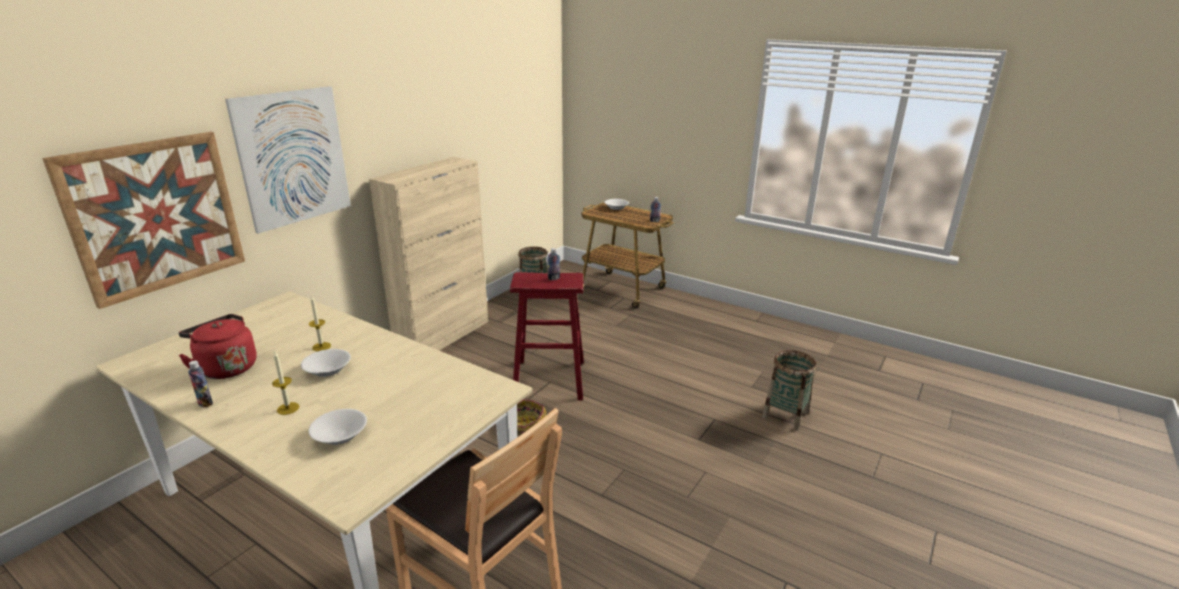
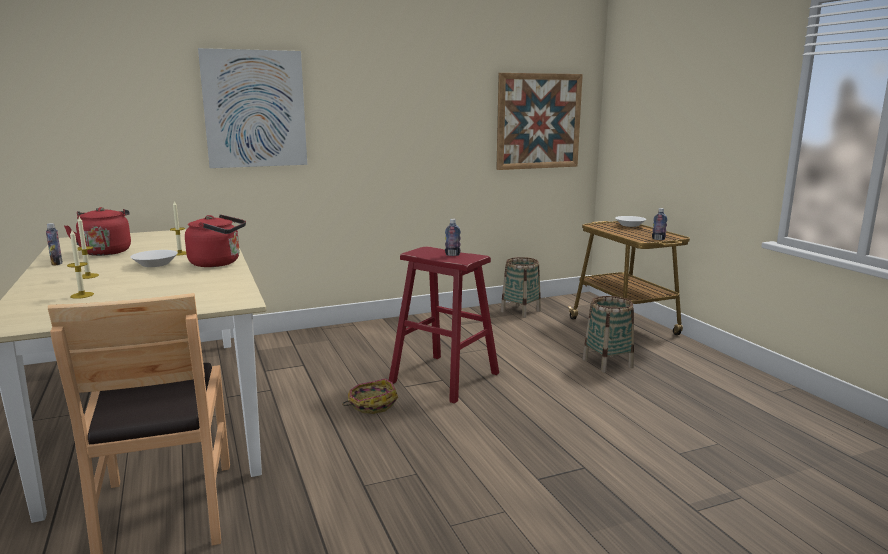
camera: 35 degrees right, 10 degrees down
picture [42,132,245,309] -> picture moved to [496,73,583,170]
white bowl [309,409,367,445] -> candle [67,230,94,299]
beige cabinet [369,157,488,350] -> none
basket [762,350,817,430] -> basket moved to [583,296,634,373]
none -> red kettle [185,214,246,267]

